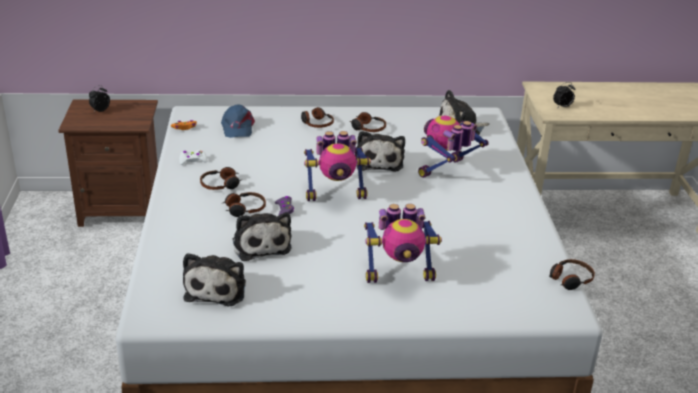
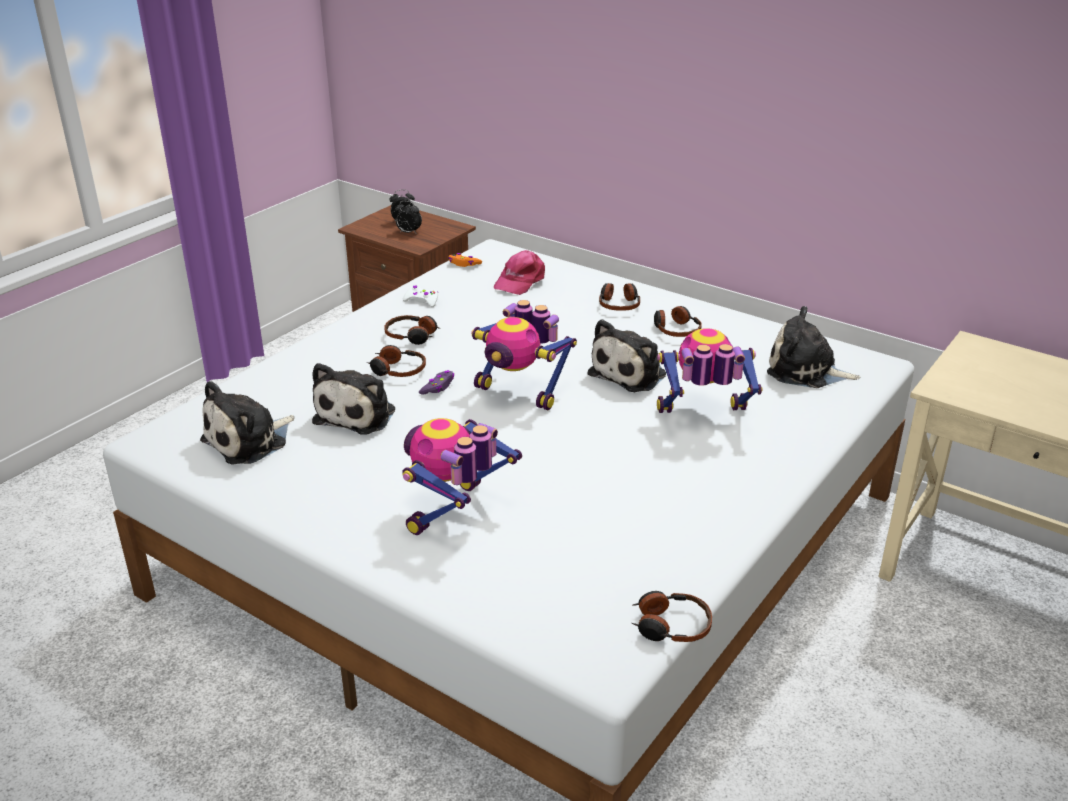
camera: 40 degrees right, 0 degrees up
blue cap [221,104,255,138] -> pink cap [494,250,545,295]
toy robot [364,204,442,283] -> toy robot turned 90 degrees clockwise [402,418,522,535]
alarm clock [553,82,575,107] -> alarm clock moved to [395,201,422,233]

